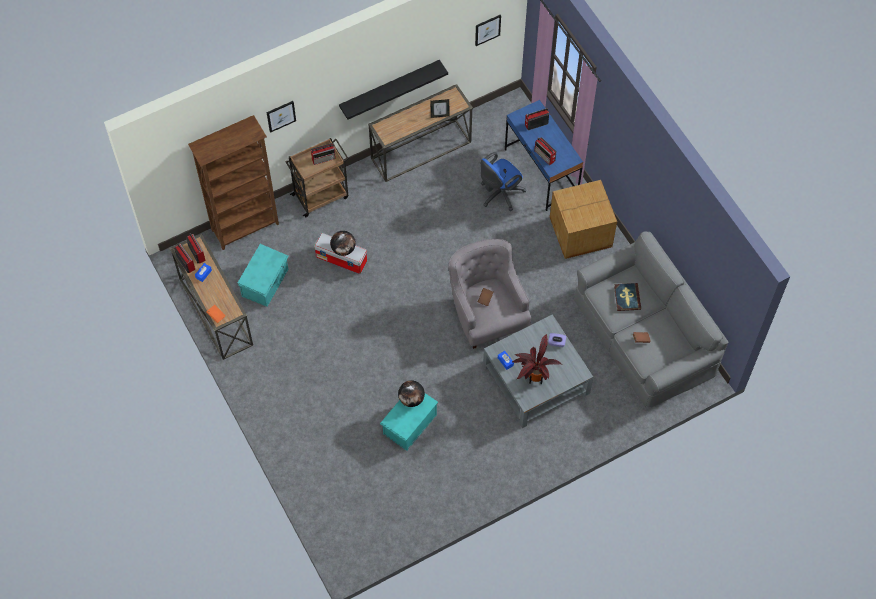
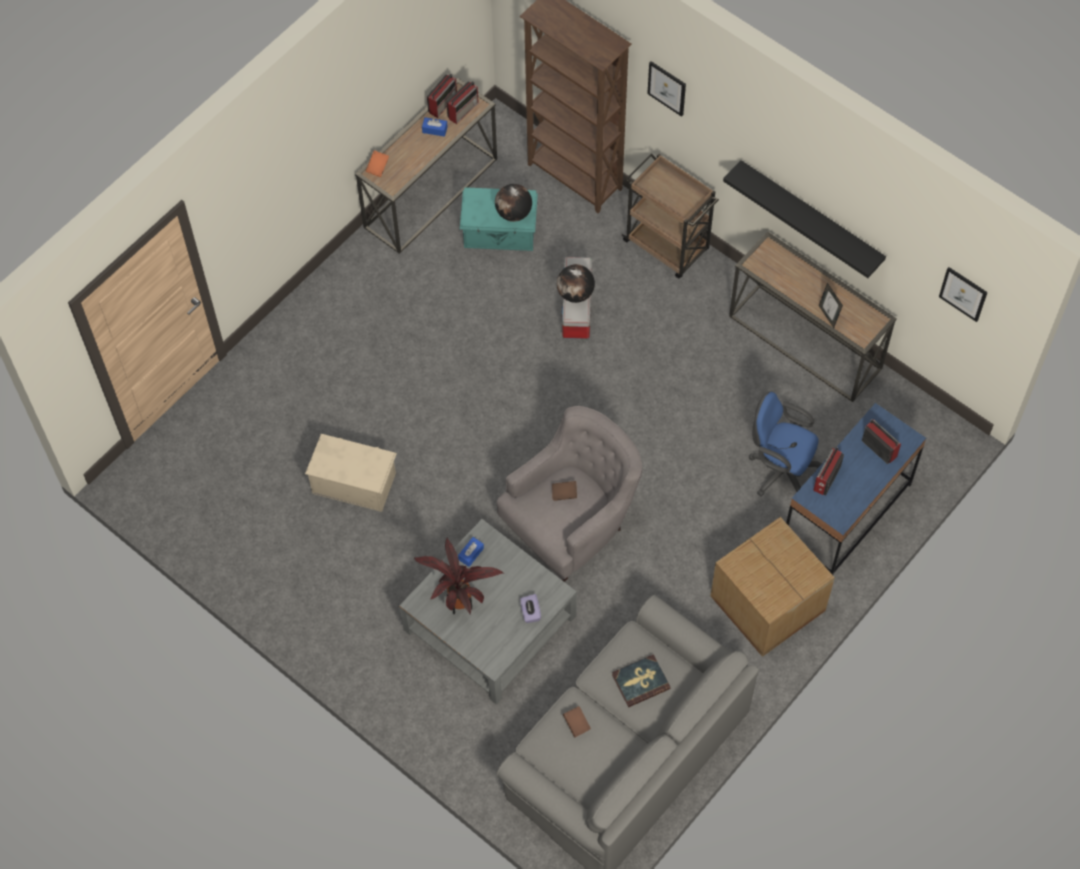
camera: 70 degrees right, 0 degrees up
radio [311,143,336,165] -> none
turquoise storage box [380,393,438,451] -> beige storage box [305,434,397,512]
globe [398,380,425,407] -> globe moved to [495,184,532,222]

